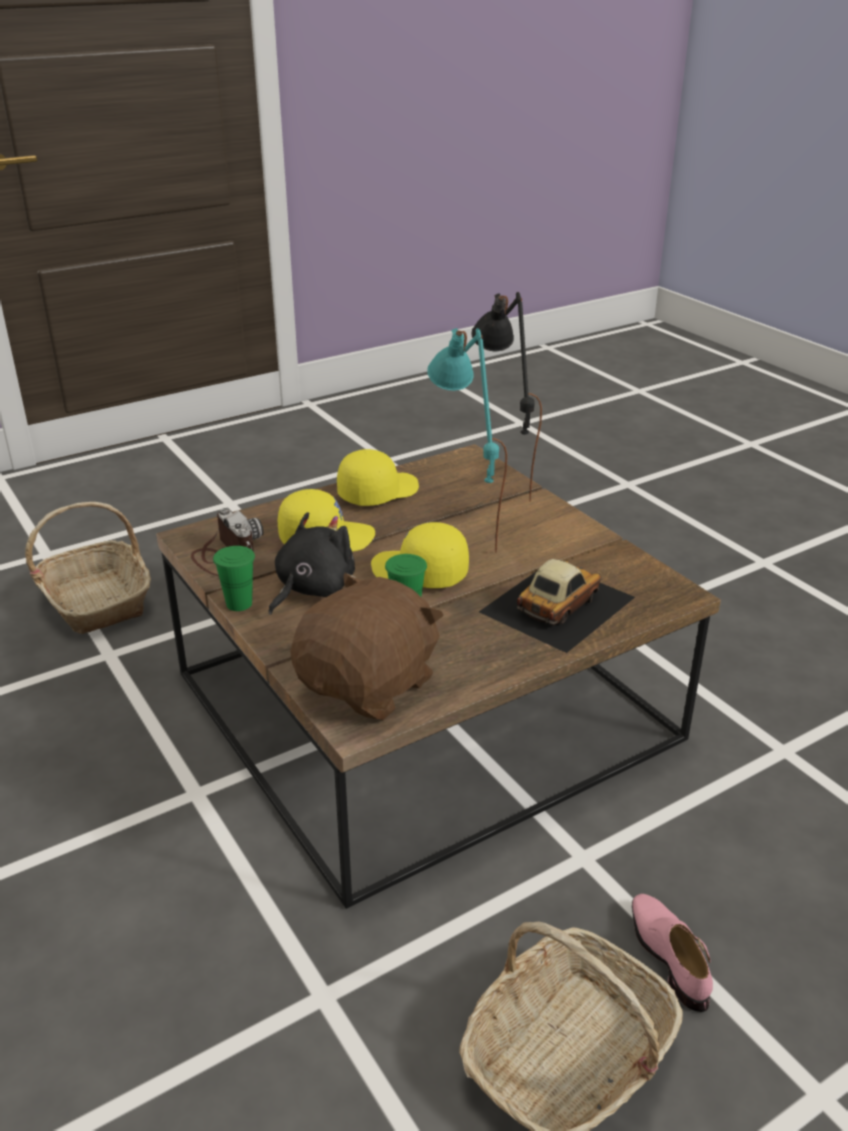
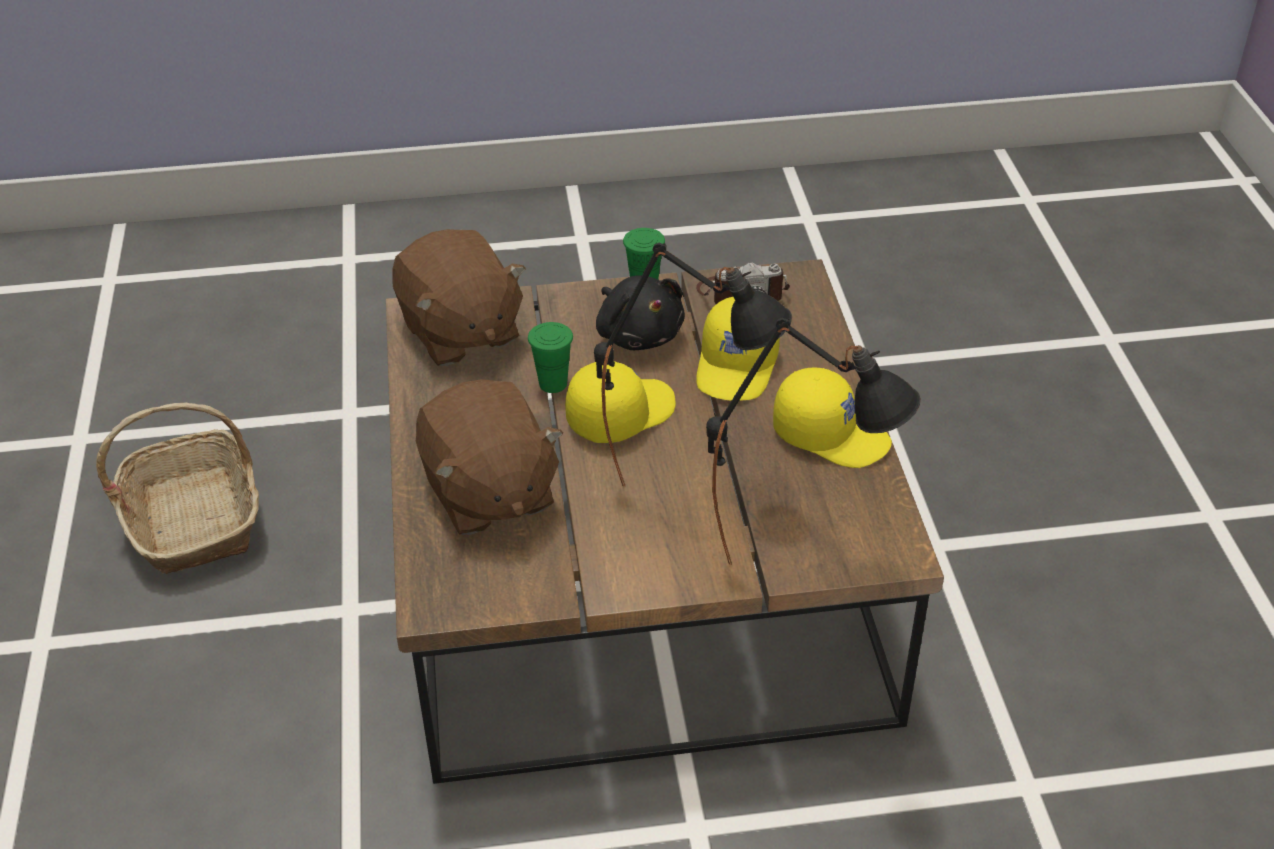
camera: 115 degrees right, 10 degrees up
basket [25,502,151,634] -> none
yellow cap [337,449,419,506] -> yellow cap turned 45 degrees counterclockwise [773,368,892,468]
turquoise table lamp [427,328,507,553] -> black table lamp [594,243,792,486]
toy car [479,559,635,653] -> brown plush toy [416,379,563,535]
pink shoe [632,894,713,1012] -> none

